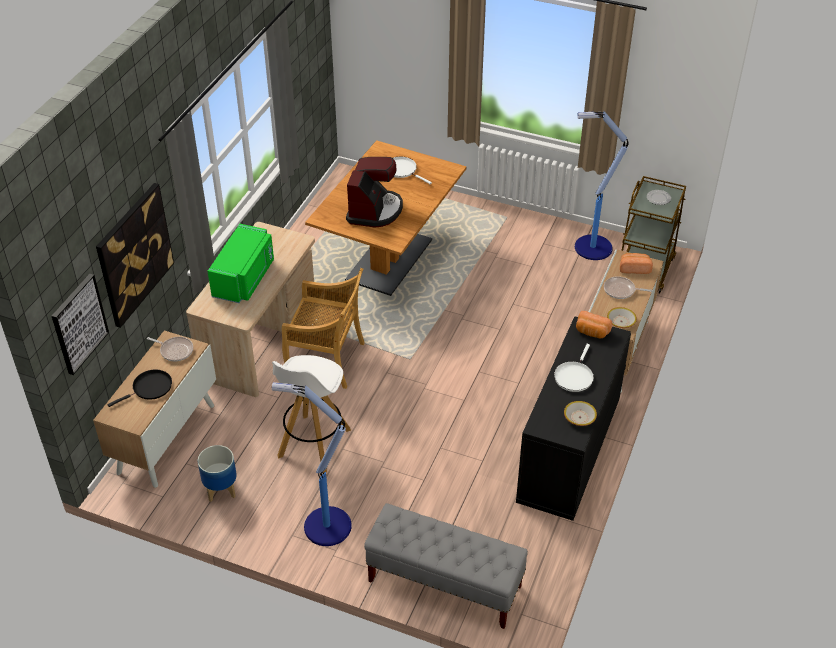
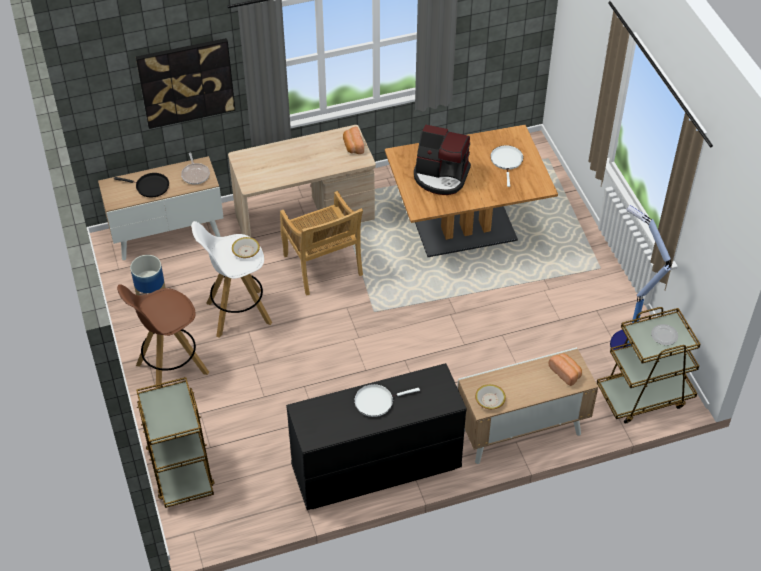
camera: 50 degrees right, 5 degrees up
picture [52,274,109,375] -> none
green microwave [208,224,274,303] -> none
floor lamp [272,382,352,546] -> brown stool [117,284,209,388]
coffee machine [346,157,403,227] -> coffee machine turned 45 degrees clockwise [414,124,471,195]
grey bench [364,503,528,629] -> brown cart [136,377,215,508]
bowl [564,401,597,426] -> bowl moved to [232,237,260,258]
bread [576,311,613,338] -> bread moved to [343,127,364,154]
frying pan [604,276,653,299] -> none

